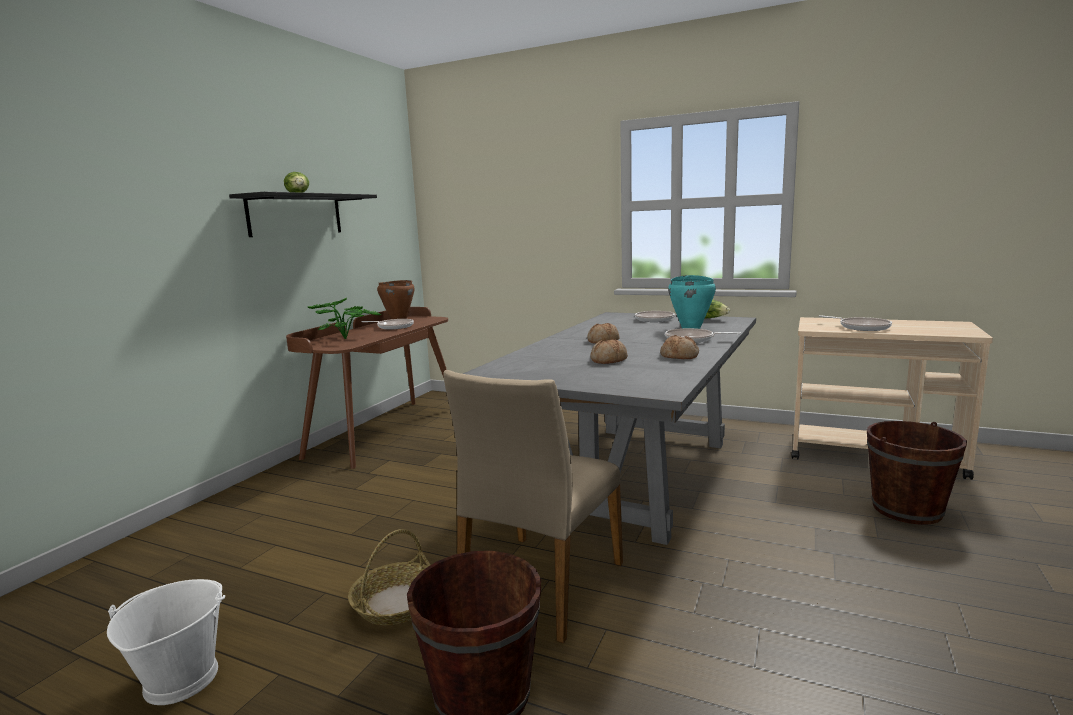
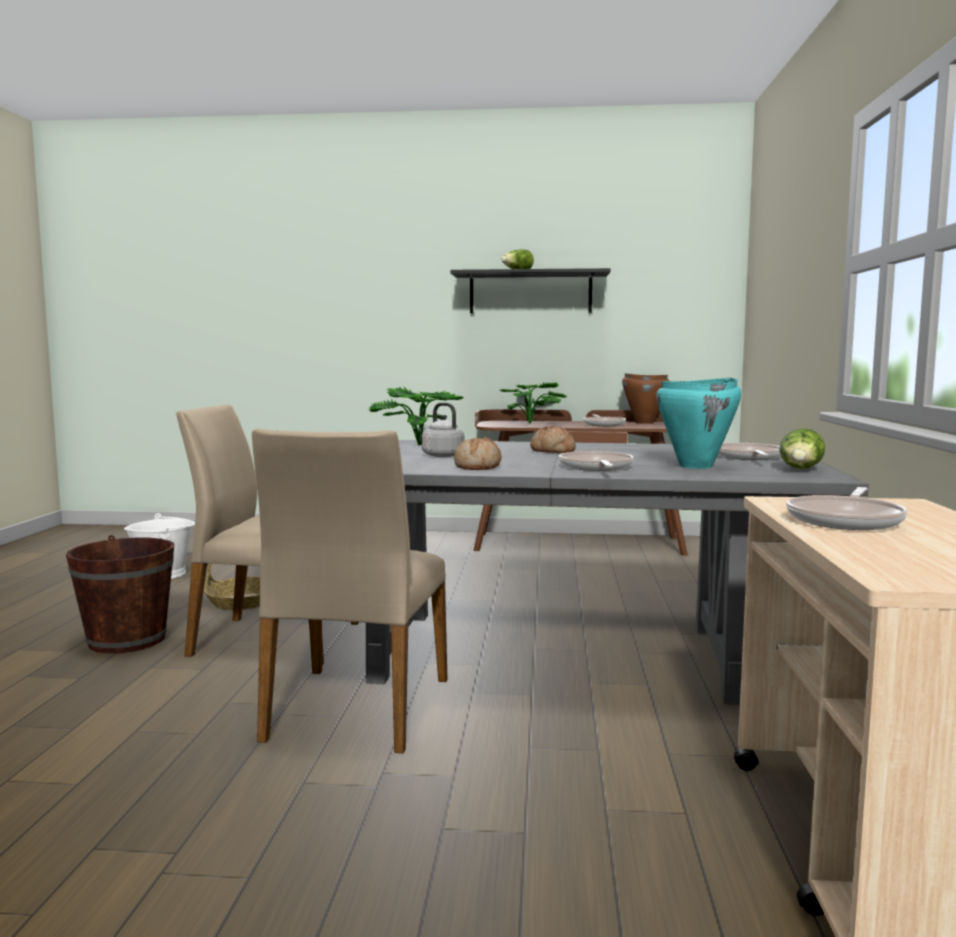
camera: 70 degrees right, 5 degrees down
bread [591,339,628,364] -> grey kettle [422,403,464,457]
brown bucket [867,421,967,525] -> none
none -> beige chair [252,428,447,753]
none -> potted plant [369,387,464,445]

